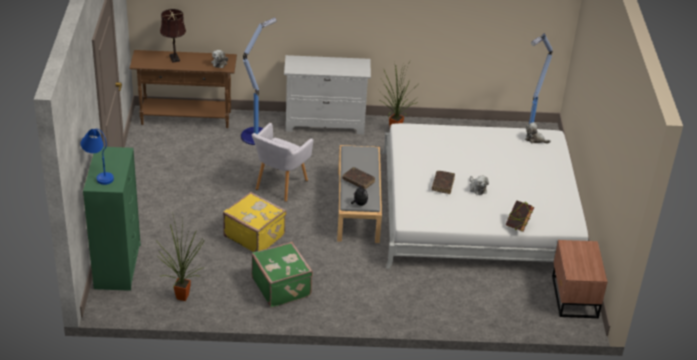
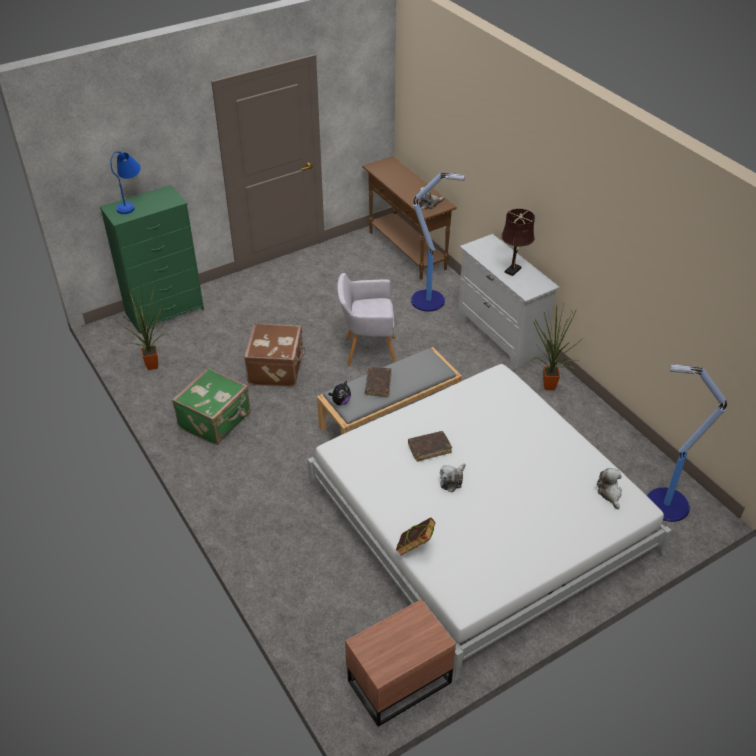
camera: 60 degrees right, 5 degrees up
brown table lamp [160,9,186,63] -> brown table lamp moved to [502,209,535,276]
yellow suitcase [223,192,286,252] -> brown suitcase [244,323,306,387]

